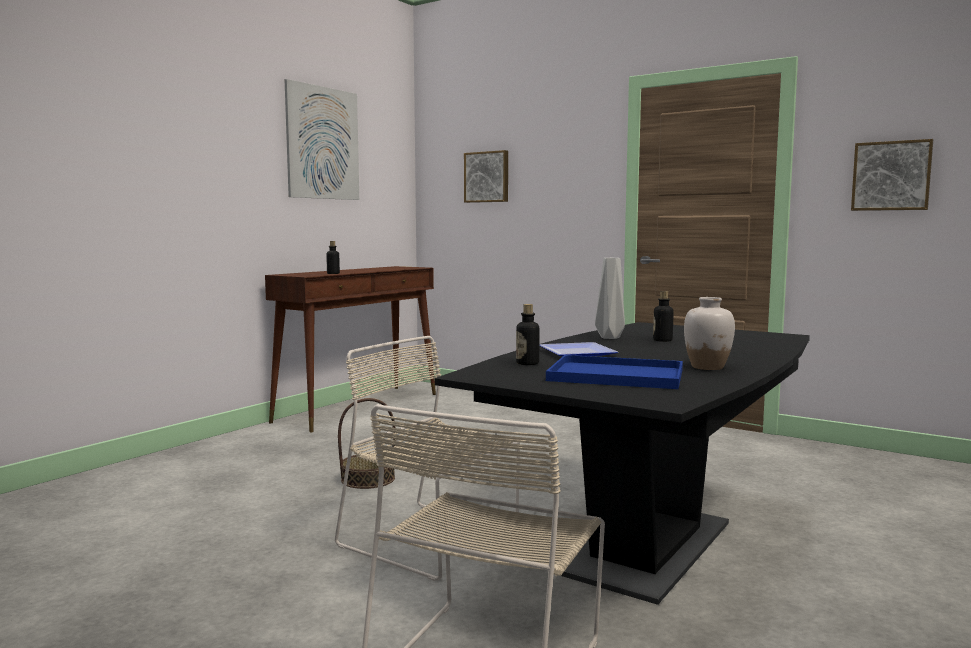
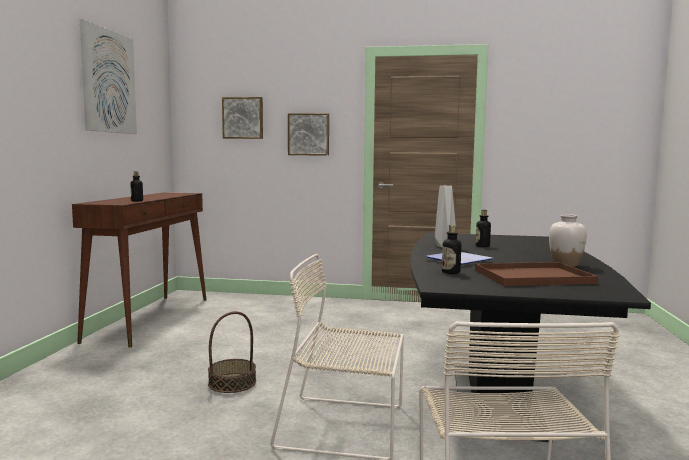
camera: 25 degrees left, 0 degrees up
blue tray [546,355,683,389] -> brown tray [475,262,598,286]
picture [851,139,933,211] -> picture moved to [288,113,329,156]

